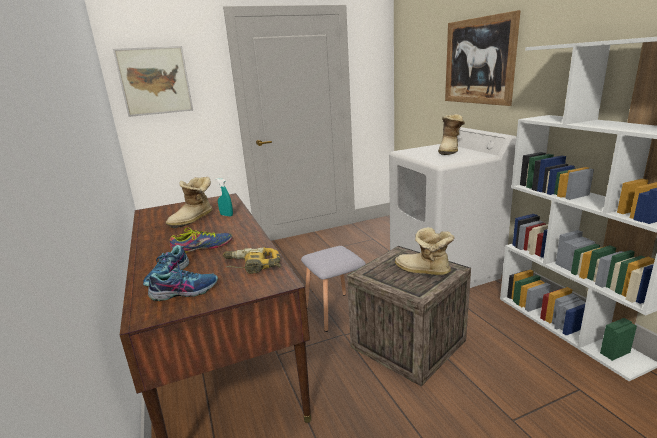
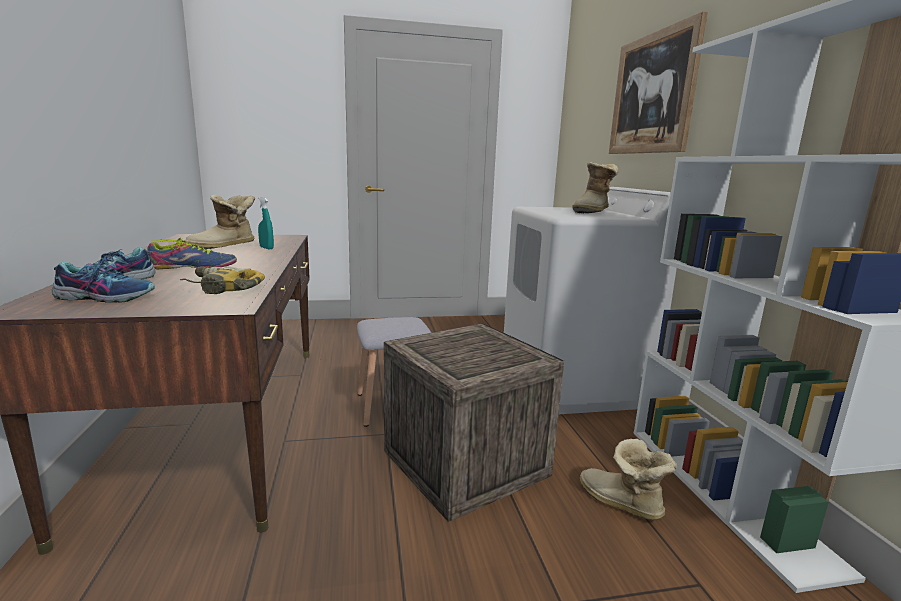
camera: 10 degrees right, 5 degrees down
picture [113,46,193,117] -> none
boot [395,227,455,275] -> boot moved to [580,439,677,521]

